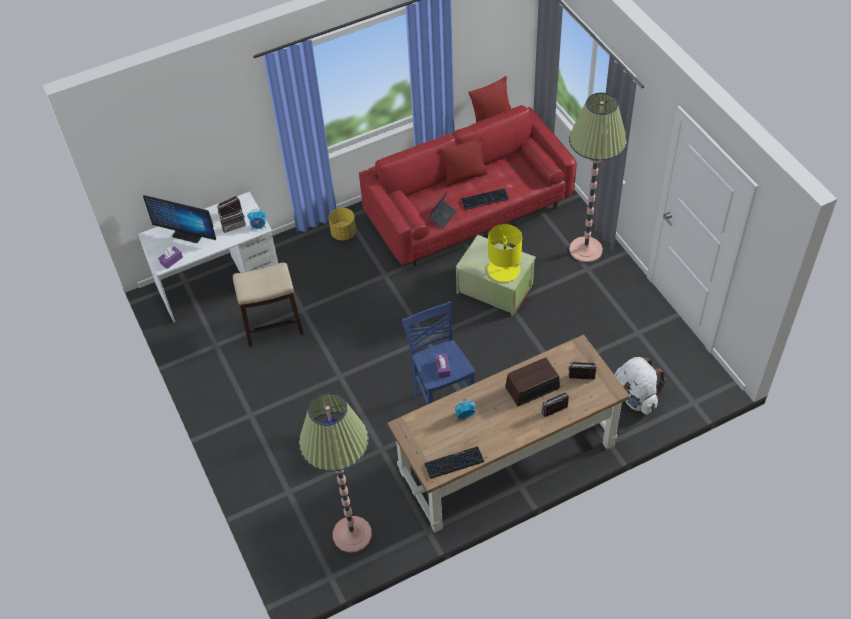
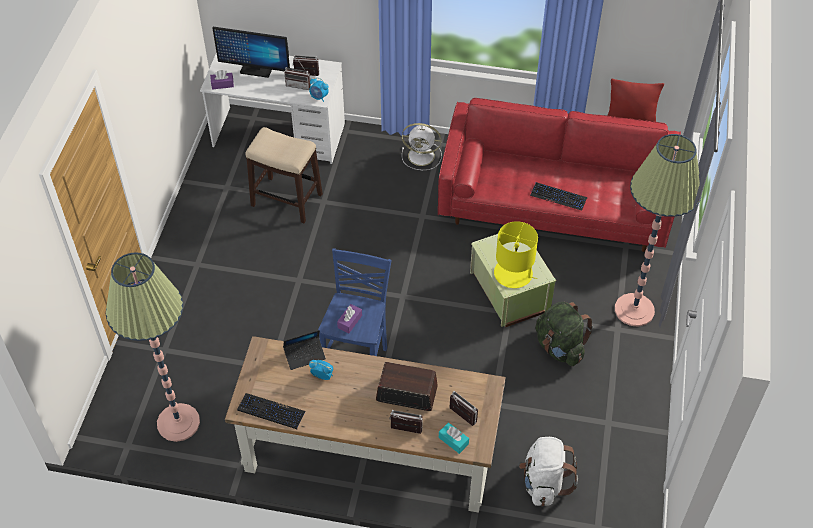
camera: 35 degrees right, 0 degrees up
monitor [143,195,216,243] -> monitor turned 45 degrees counterclockwise [212,27,290,78]
yellow planter [329,208,356,240] -> white fan [402,123,442,170]
laptop [428,191,457,228] -> laptop moved to [283,330,326,370]
red pillow [440,136,488,187] -> none
none -> turquoise tissue box [439,422,469,454]
none -> green backpack [535,302,593,366]

